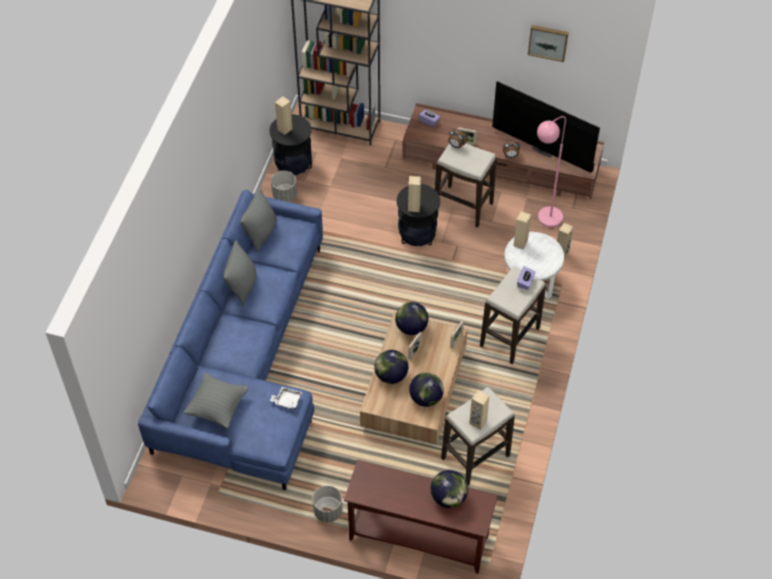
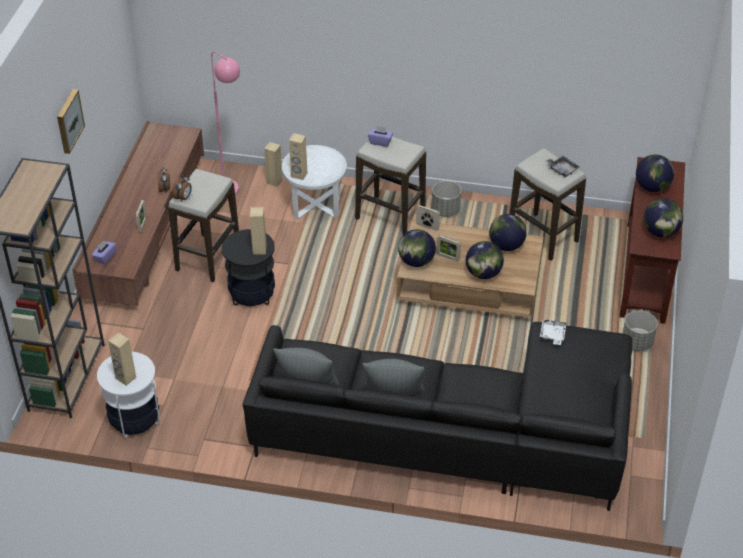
camera: 95 degrees left, 10 degrees down
blue sofa [138,190,323,490] -> black sofa [243,322,632,511]
grey pillow [183,373,249,429] -> none
black side table [270,114,312,175] -> white side table [97,352,160,438]
grey planter [271,171,297,202] -> grey planter moved to [432,181,461,217]
beige speaker [469,390,489,430] -> grey tray [546,156,580,178]
television [492,81,600,173] -> none
picture [528,25,568,62] -> picture moved to [57,89,85,154]
none -> globe [644,198,683,237]

